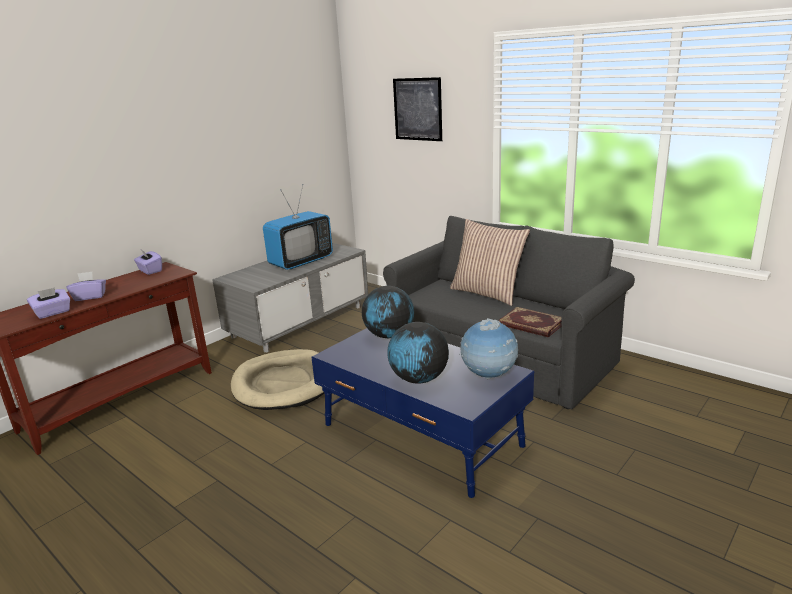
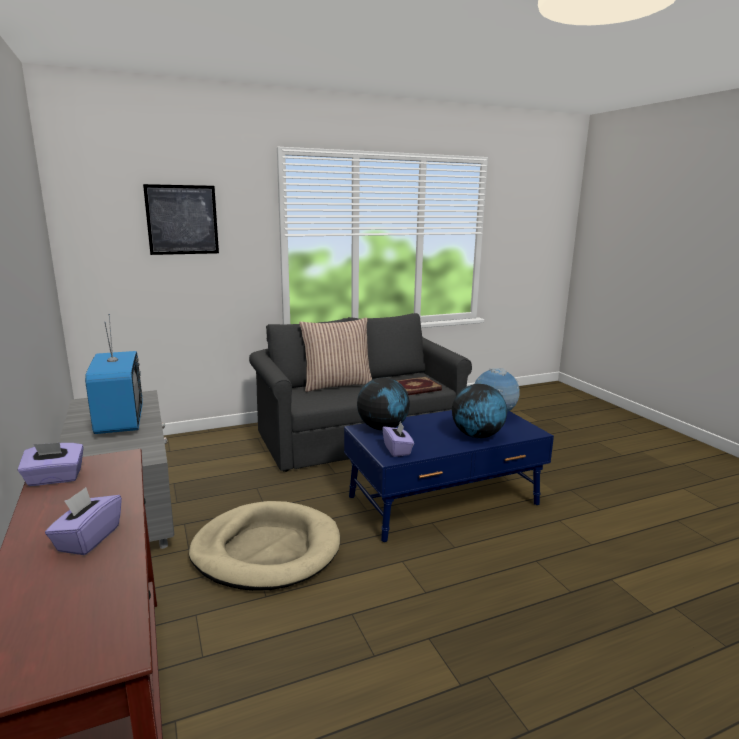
camera: 65 degrees left, 5 degrees down
purple tissue box [27,287,70,319] -> purple tissue box moved to [382,421,414,457]

